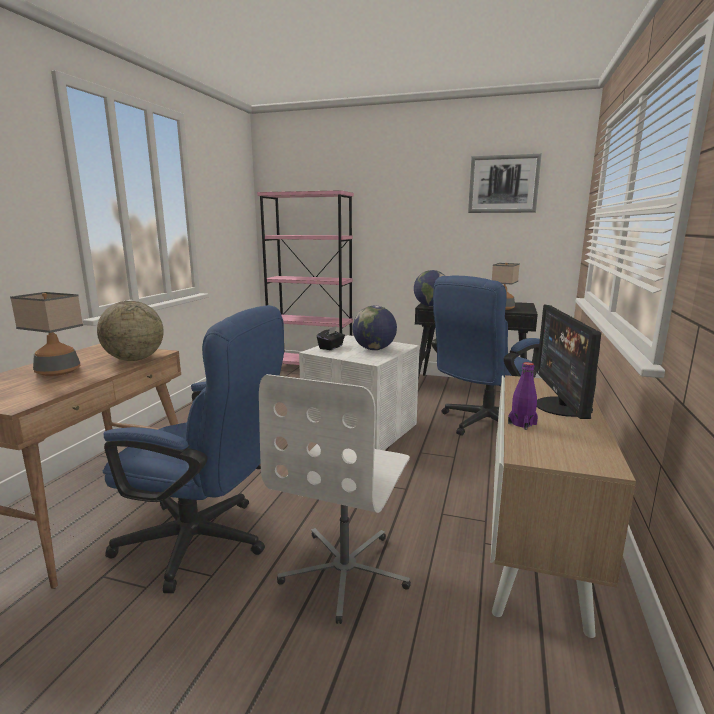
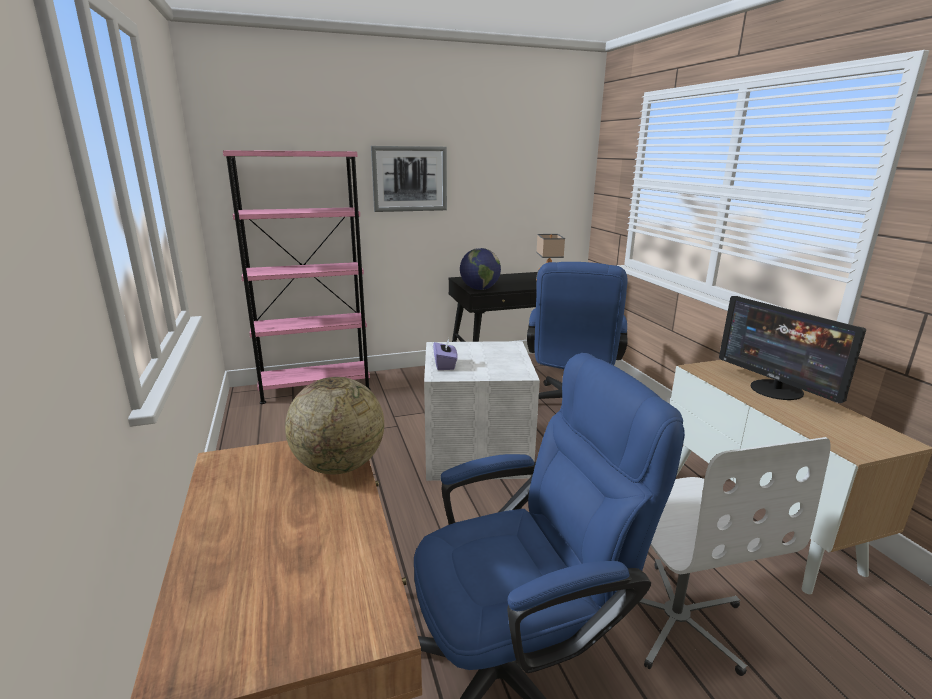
camera: 35 degrees left, 5 degrees up
table lamp [10,292,83,376] -> none
black tissue box [317,326,345,350] -> purple tissue box [433,338,458,370]
globe [353,306,397,350] -> none
picture [468,154,542,213] -> picture moved to [371,146,447,212]
purple bottle [508,362,538,430] -> none

